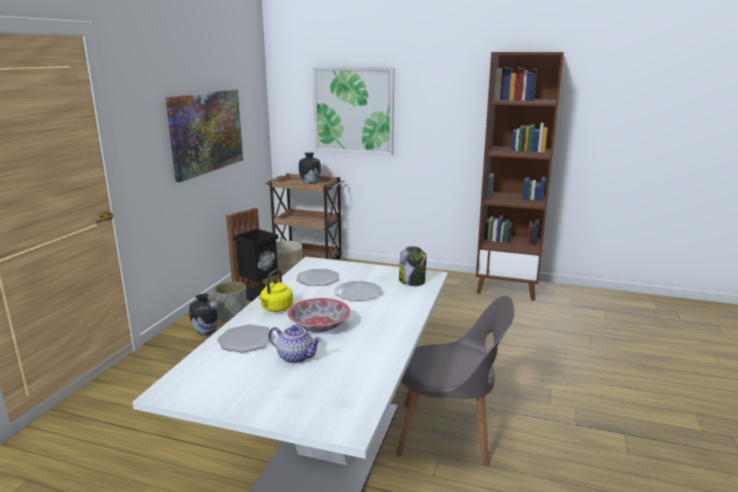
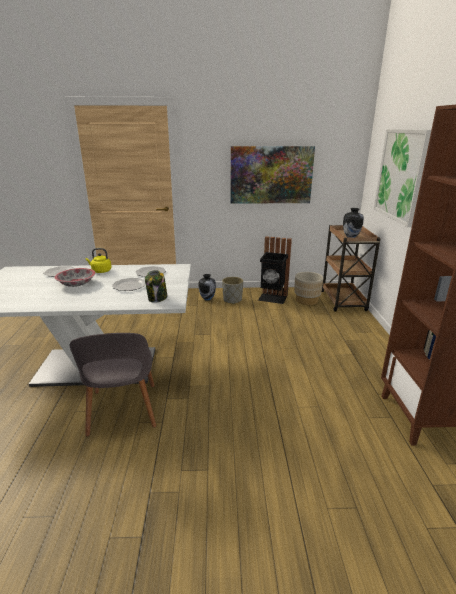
camera: 70 degrees right, 5 degrees up
teapot [268,325,322,364] -> none

